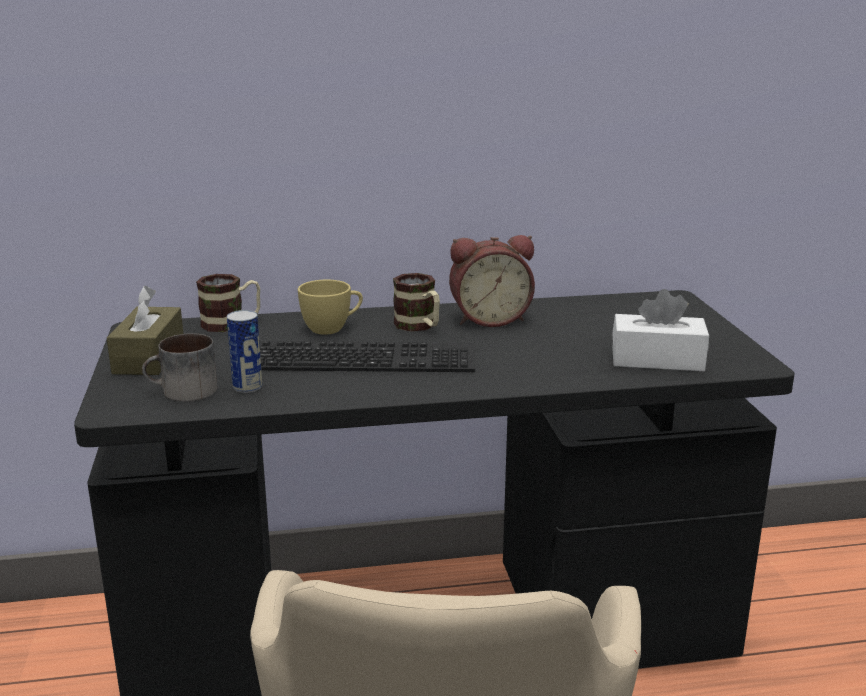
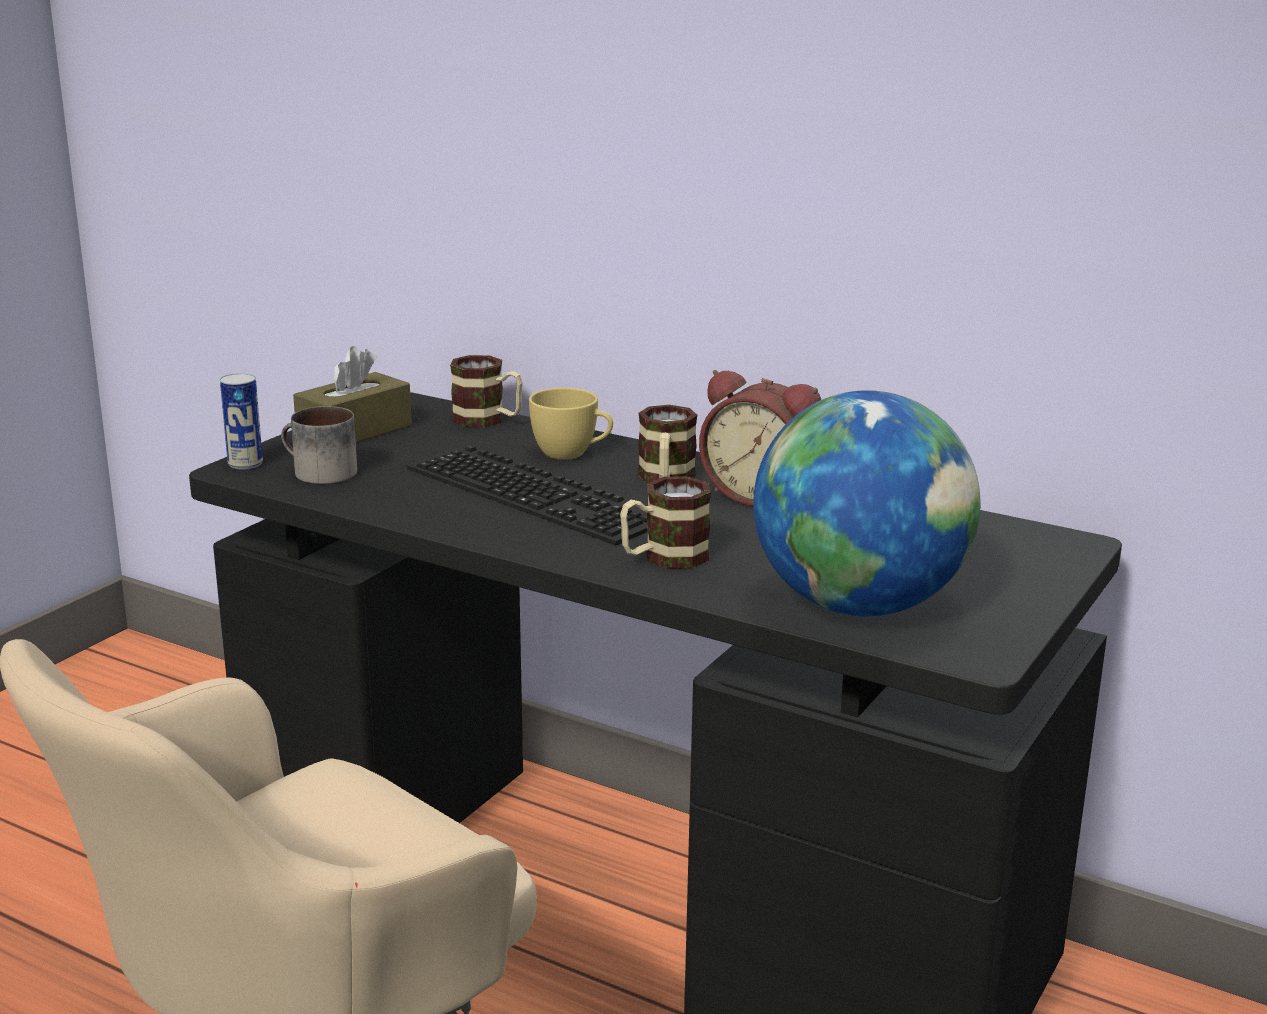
camera: 40 degrees right, 0 degrees up
can [227,310,262,393] -> can moved to [220,373,263,470]
white tissue box [612,289,709,371] -> globe [753,390,980,616]
none -> mug [620,476,711,569]

